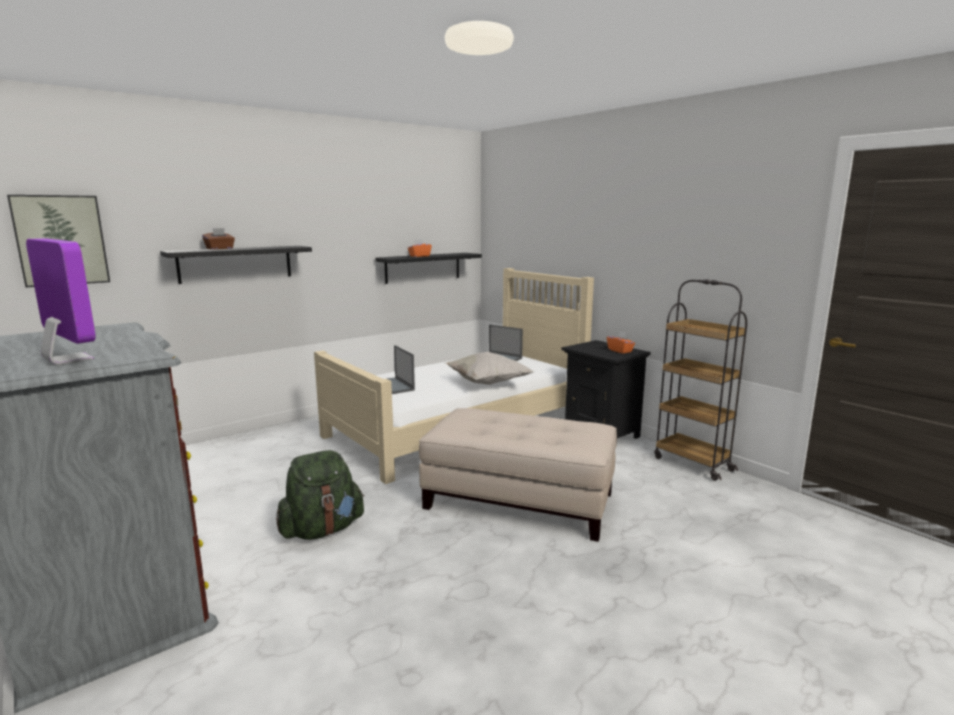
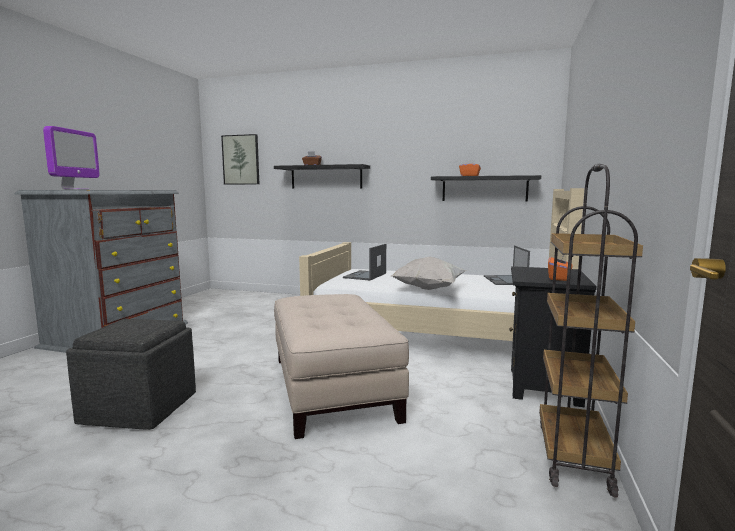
camera: 55 degrees right, 5 degrees down
green backpack [276,450,364,540] -> none
none -> grey ottoman [66,319,196,430]

